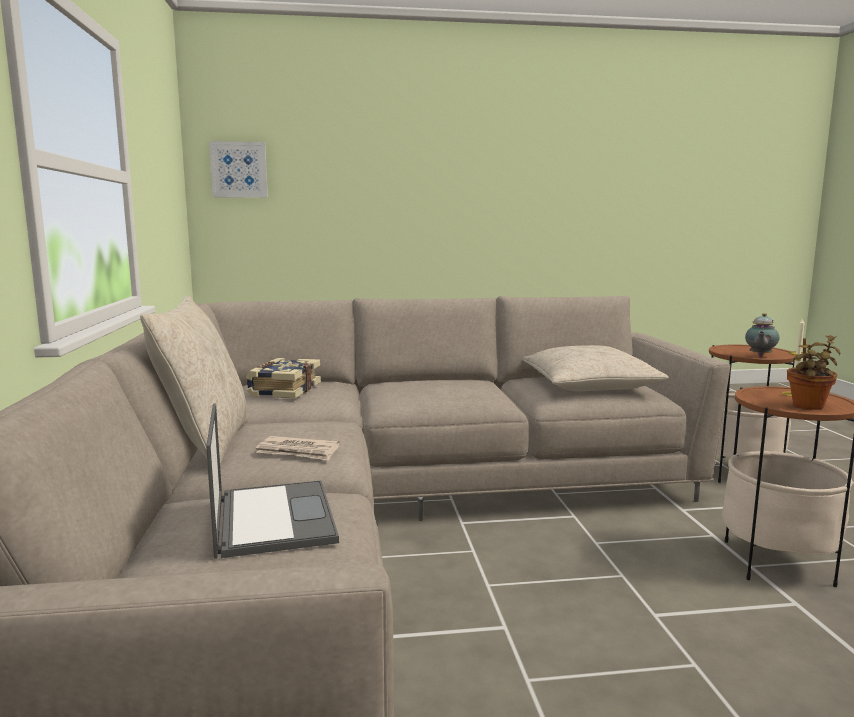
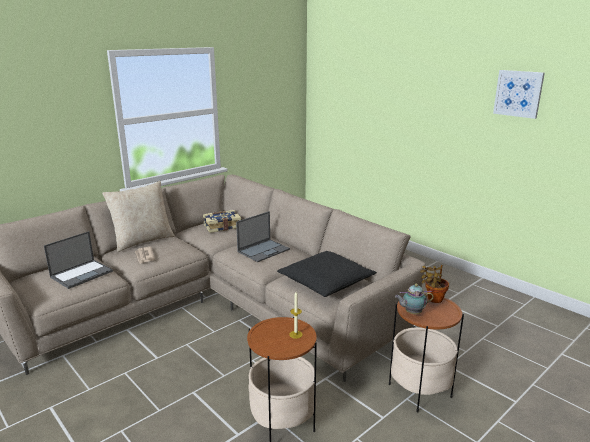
camera: 55 degrees right, 10 degrees up
picture [209,141,268,198] -> picture moved to [493,70,545,119]
beige pillow [523,345,668,391] -> black pillow [277,251,377,297]
potted plant [787,335,841,410] -> potted plant moved to [420,265,449,303]
none -> laptop [236,211,290,262]

